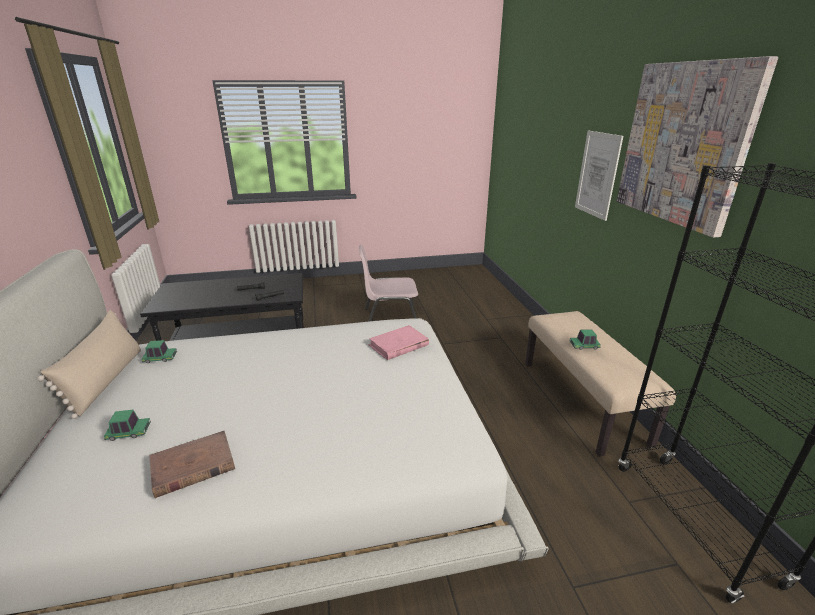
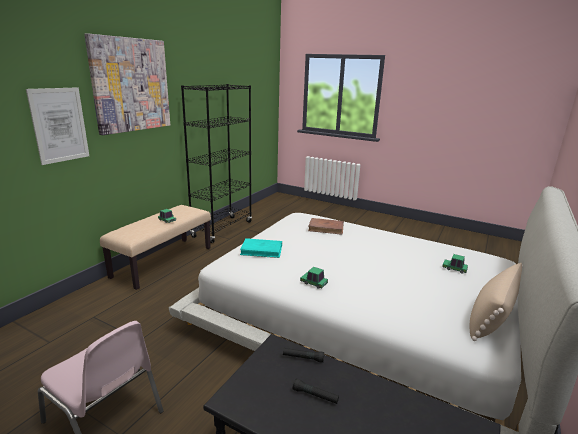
camera: 140 degrees left, 5 degrees down
toy car [142,340,177,363] -> toy car moved to [300,267,328,289]
brown book [149,431,235,498] -> brown book moved to [308,218,344,235]
pink book [368,325,429,360] -> turquoise book [240,238,282,258]

